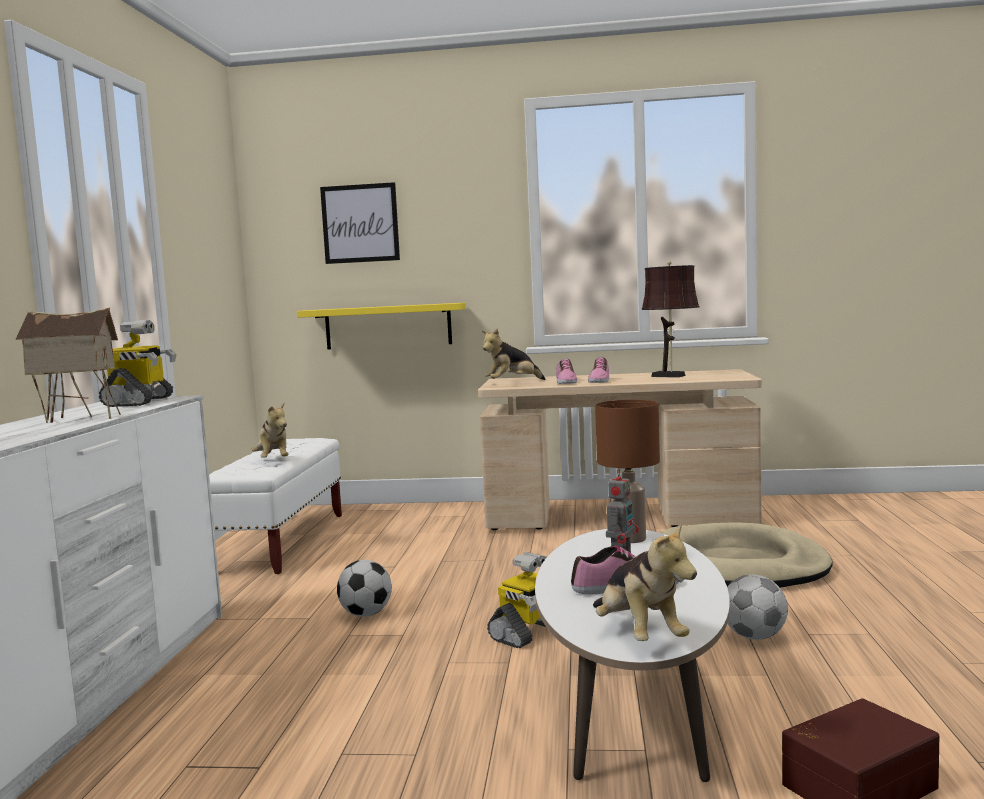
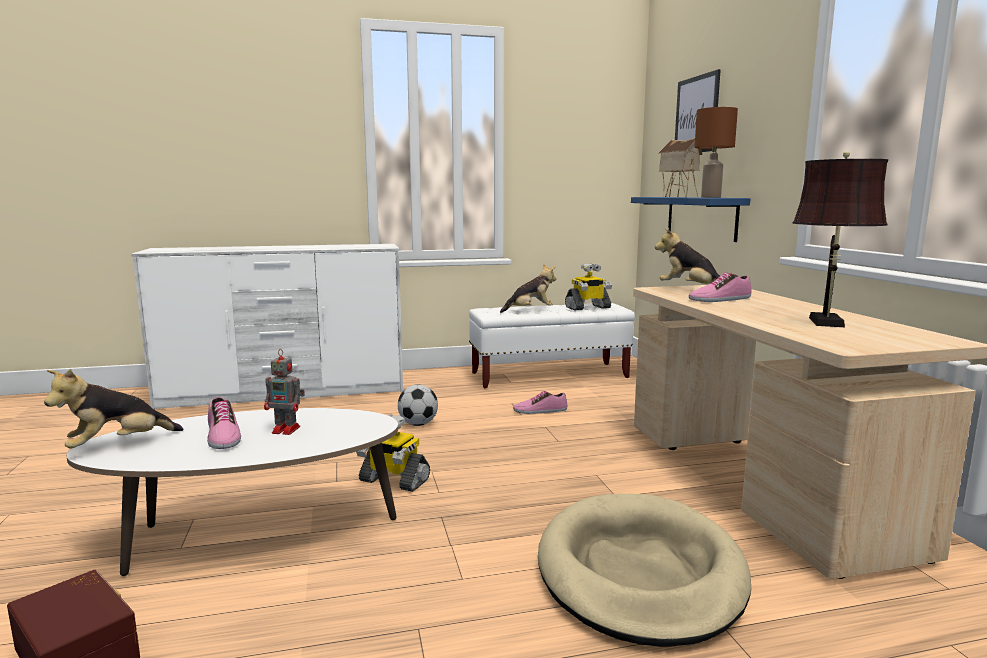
camera: 70 degrees right, 5 degrees up
toy house [15,307,121,423] -> toy house moved to [659,138,702,197]
toy robot [99,320,176,407] -> toy robot moved to [565,263,612,310]
plush toy [252,402,288,458] -> plush toy turned 150 degrees counterclockwise [500,264,556,313]
yellow shelf [297,303,465,350] -> blue shelf [631,197,750,242]
shoe [588,357,609,383] -> shoe moved to [513,391,567,414]
brown table lamp [595,400,660,543] -> brown table lamp moved to [695,107,738,198]
football [727,574,788,640] -> none

